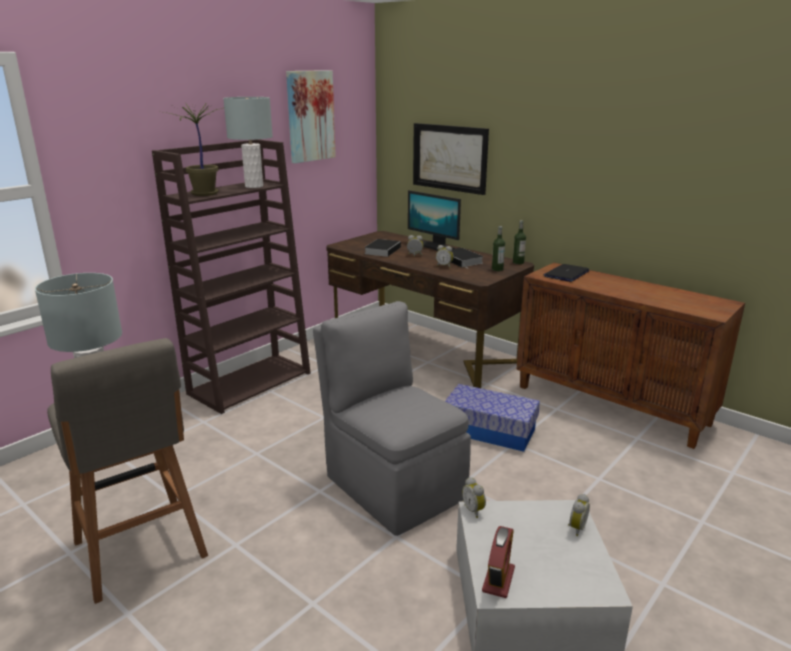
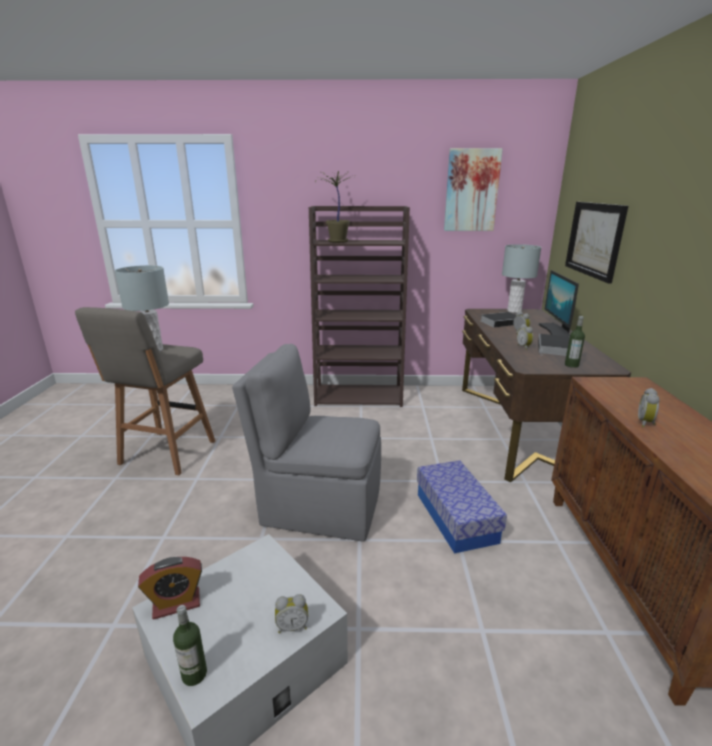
camera: 50 degrees right, 0 degrees up
grey table lamp [223,97,273,188] -> grey table lamp moved to [502,244,541,313]
grey chair [313,301,471,536] -> grey chair turned 90 degrees counterclockwise [232,344,381,541]
alarm clock [462,477,486,518] -> alarm clock moved to [638,388,660,427]
bottle [513,220,526,264] -> bottle moved to [173,605,207,686]
laptop [544,264,589,282] -> none

